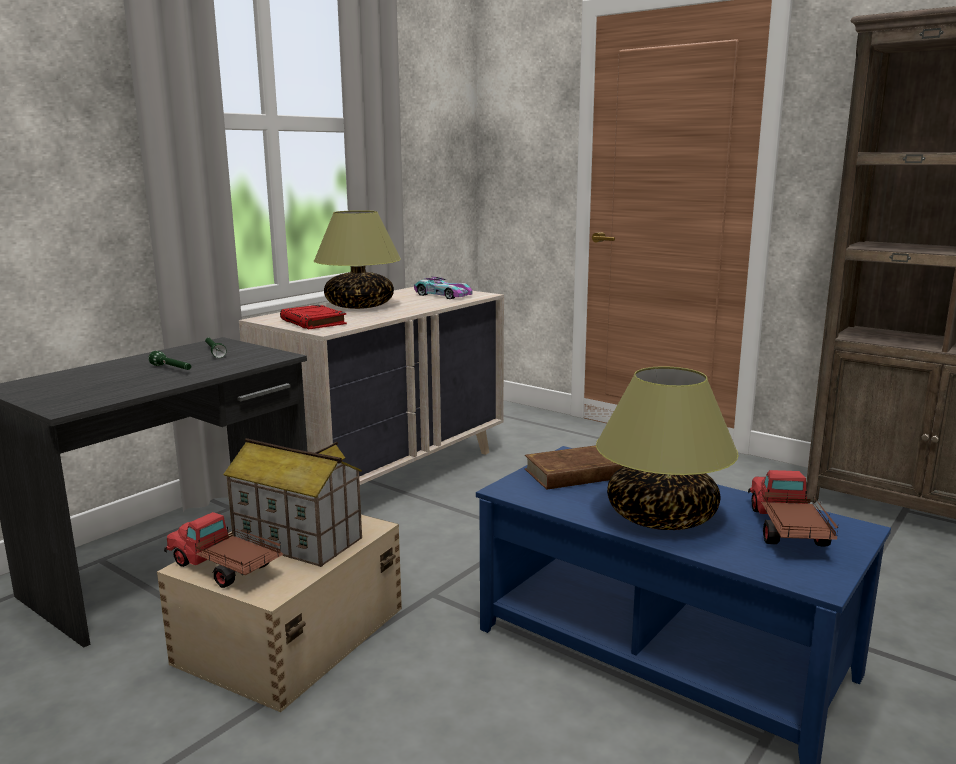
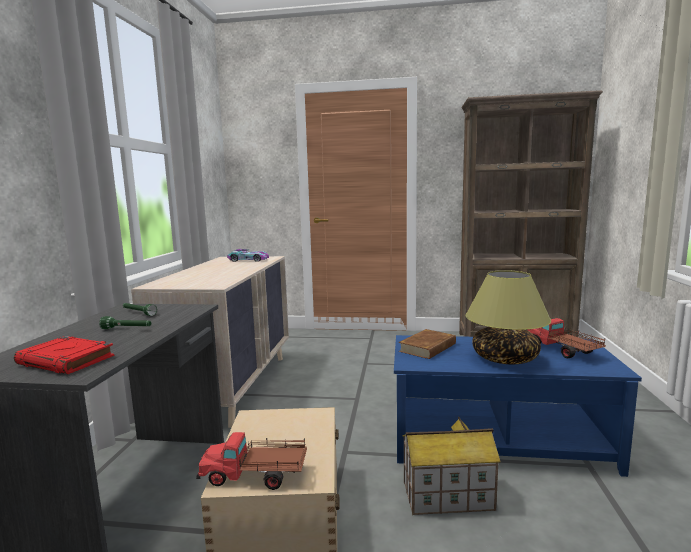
camera: 30 degrees left, 5 degrees down
toy house [223,438,362,567] -> toy house moved to [402,417,501,515]
red book [280,305,347,329] -> red book moved to [14,336,114,374]
table lamp [314,210,401,309] -> none

